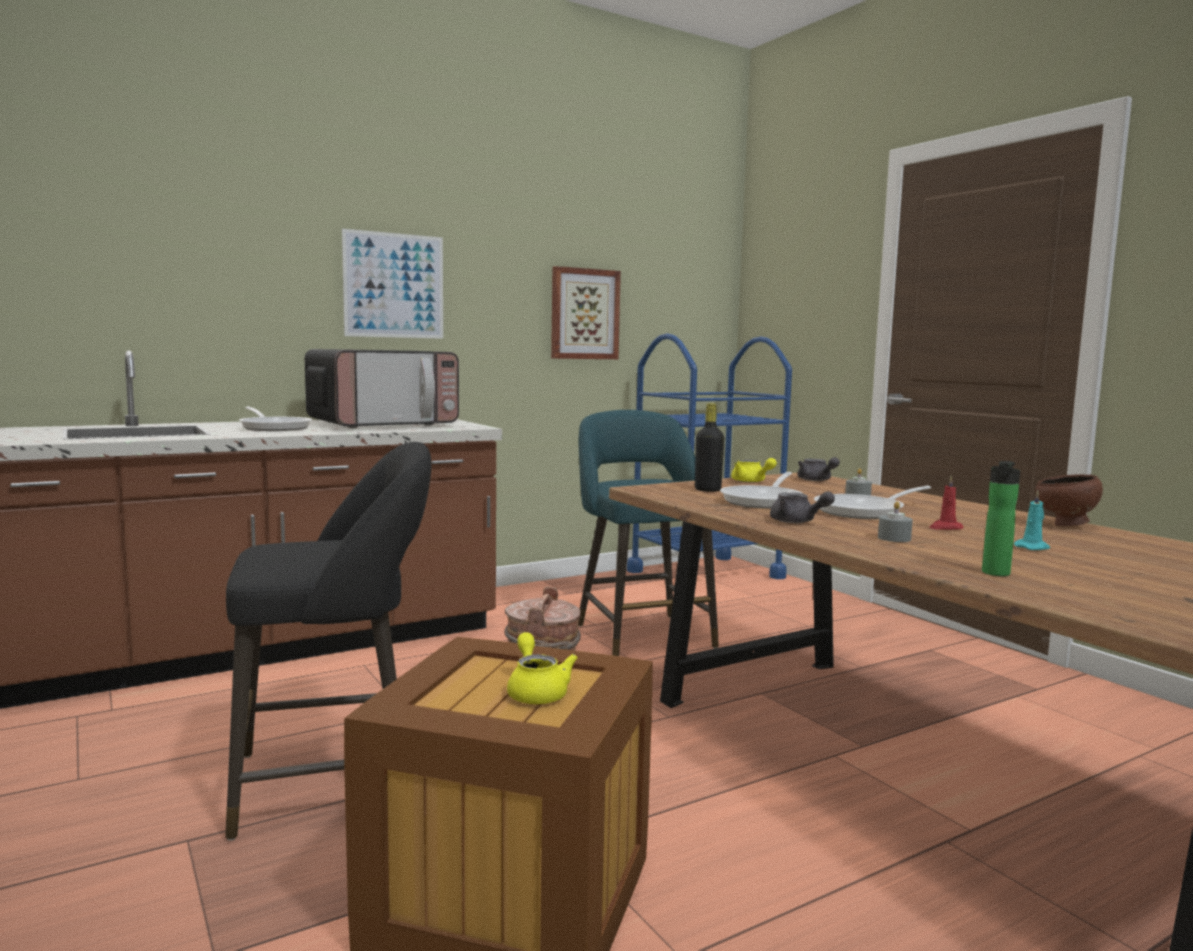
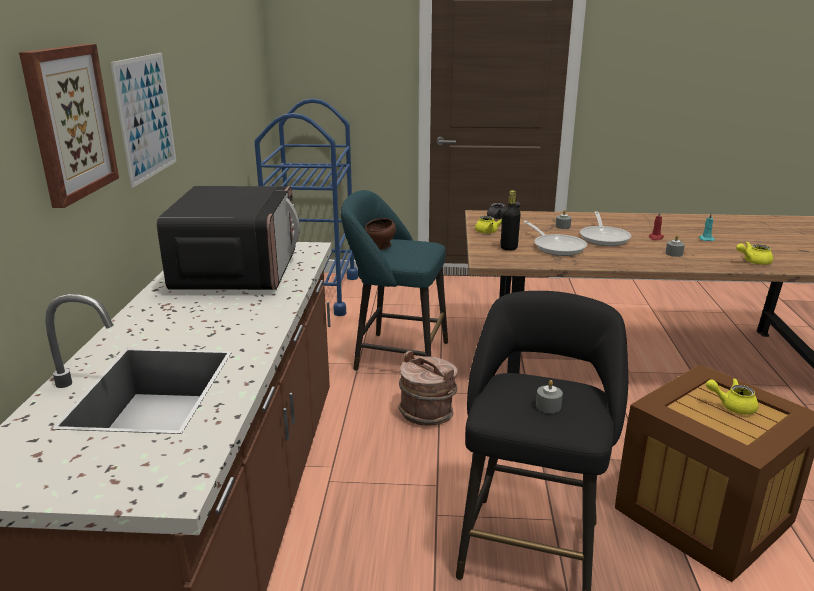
camera: 55 degrees left, 15 degrees up
frying pan [239,406,312,431] -> none
picture [551,266,621,359] -> picture moved to [19,44,119,208]
grey teapot [770,491,835,523] -> none
bottle [982,461,1020,576] -> yellow teapot [736,241,773,265]
brown bowl [1035,474,1103,526] -> brown bowl moved to [365,218,396,250]
none -> grey candle [536,380,563,413]

